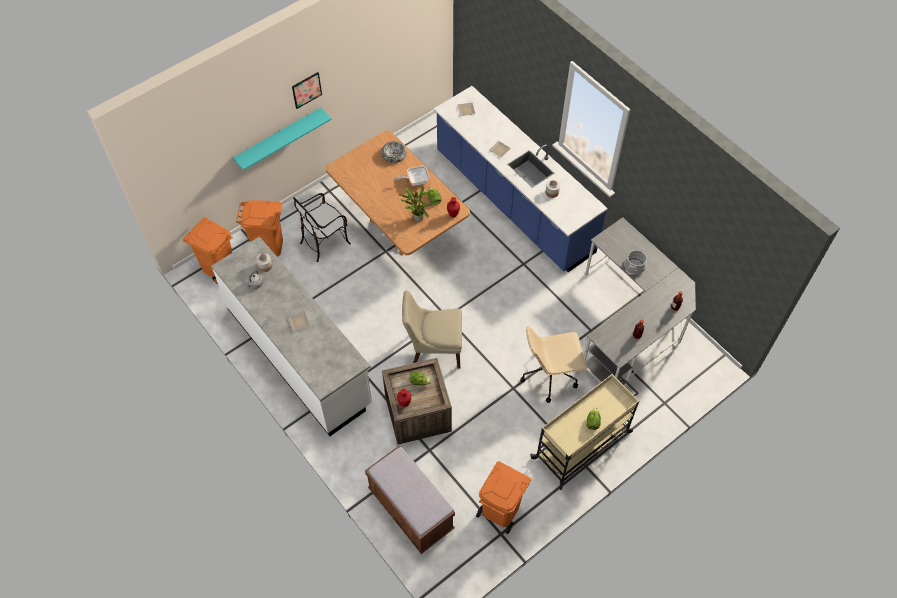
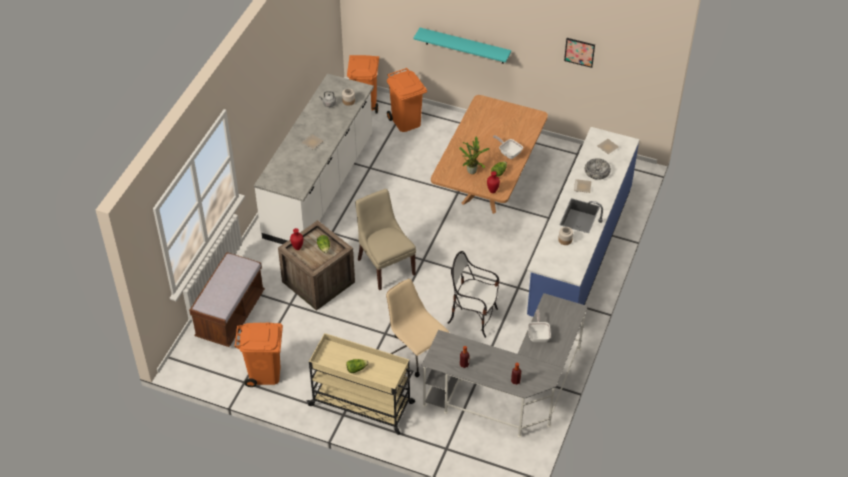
camera: 60 degrees right, 10 degrees down
picture [292,72,322,109] -> picture moved to [564,38,595,68]
chair [293,193,351,262] -> chair moved to [448,251,499,338]
bowl [381,141,407,163] -> bowl moved to [585,158,611,180]
cooking pot [624,248,647,274] -> frying pan [528,310,551,342]

